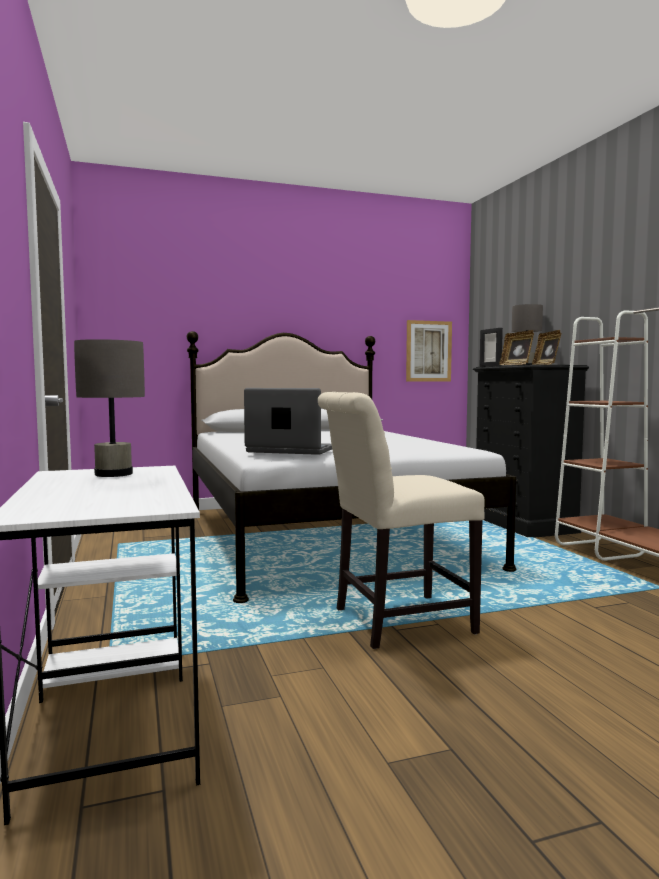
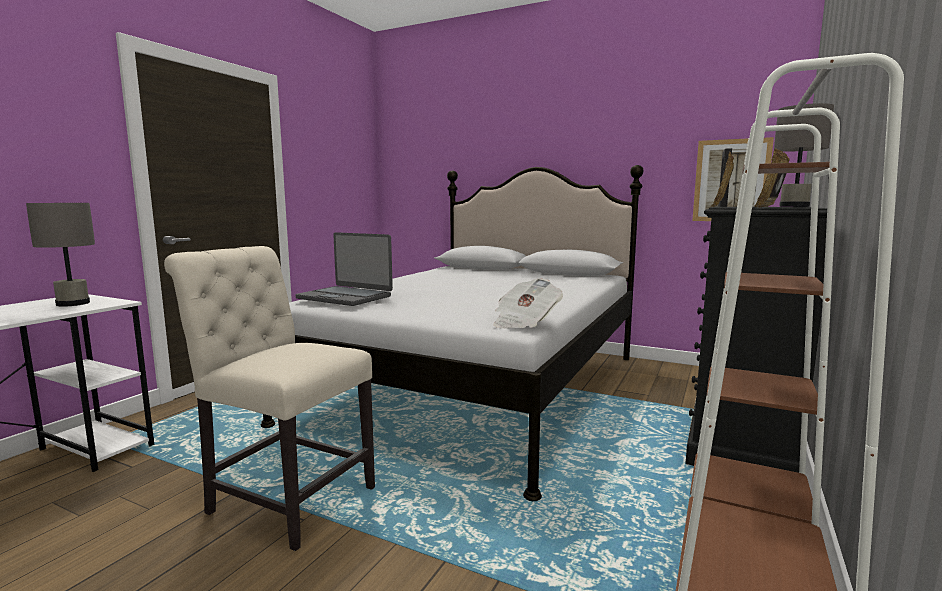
camera: 45 degrees right, 5 degrees up
laptop [244,388,332,455] -> laptop turned 150 degrees clockwise [296,232,393,306]
none -> newspaper [493,279,563,329]

